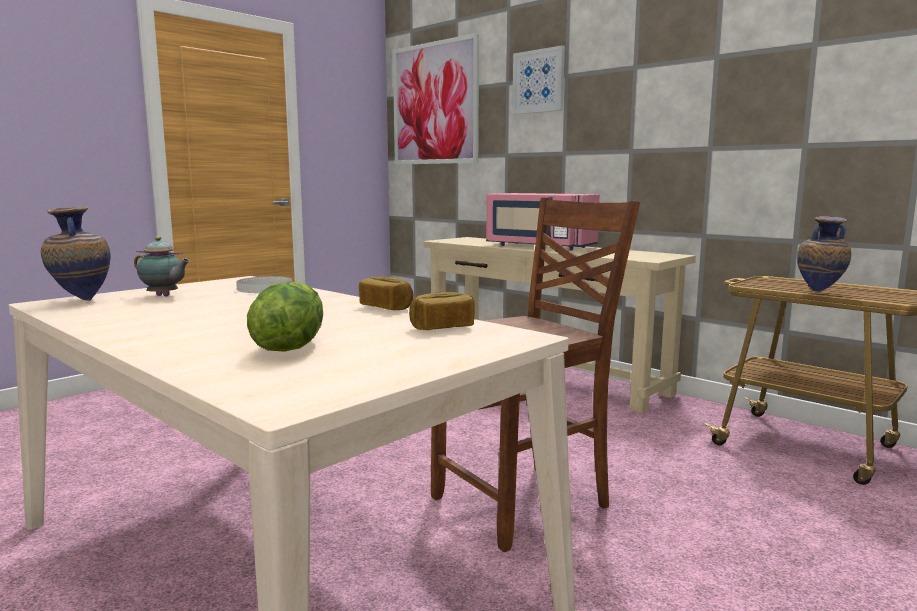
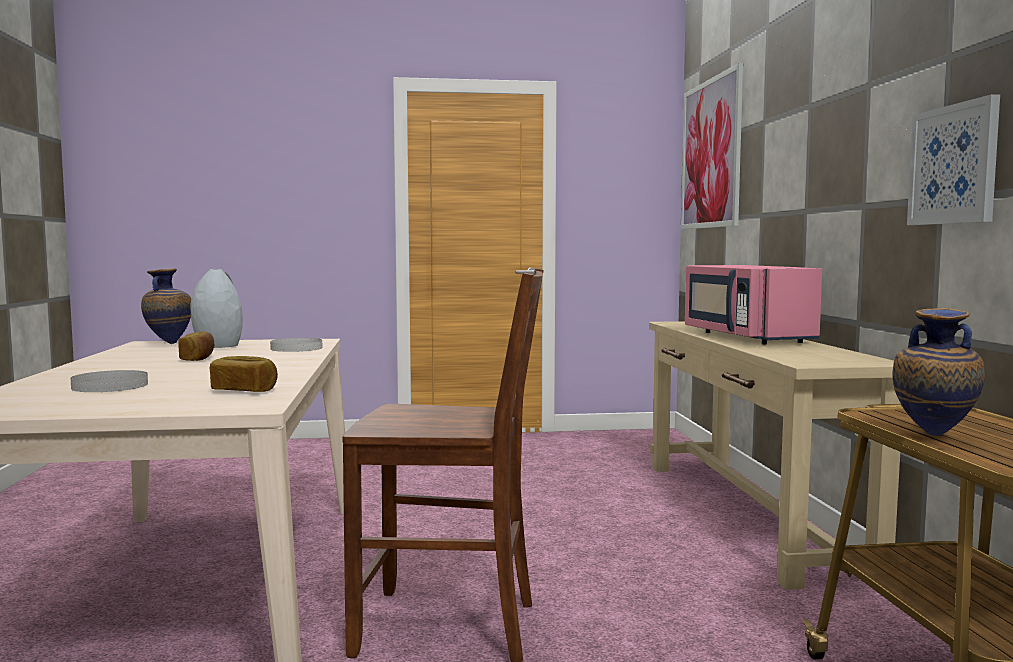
camera: 40 degrees right, 5 degrees down
teapot [134,236,190,296] -> grey vase [190,269,243,348]
lettuce [247,282,323,352] -> white plate [71,370,148,392]
bread [359,277,413,310] -> bread moved to [179,331,214,361]
picture [512,45,565,114] -> picture moved to [907,94,1000,225]

